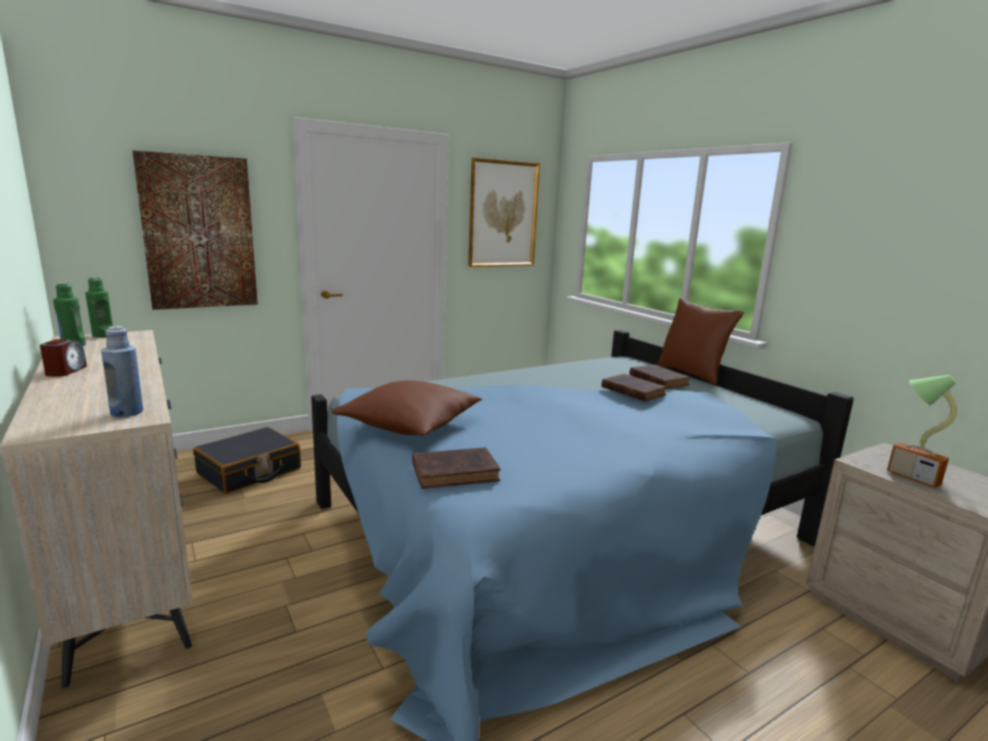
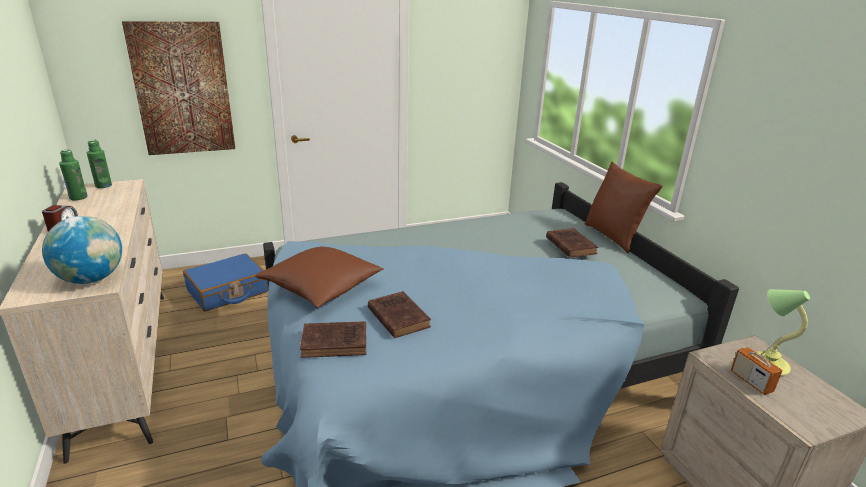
camera: 10 degrees right, 10 degrees up
blue bottle [101,326,143,417] -> globe [42,216,122,284]
black suitcase [193,427,301,493] -> blue suitcase [183,254,268,311]
picture [468,158,540,267] -> none
brown book [601,374,667,402] -> brown book moved to [368,291,431,338]

